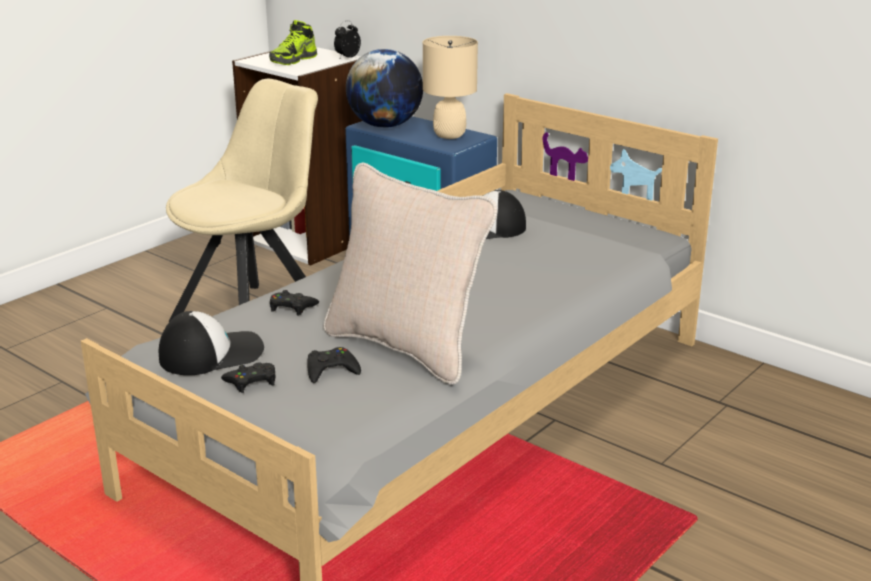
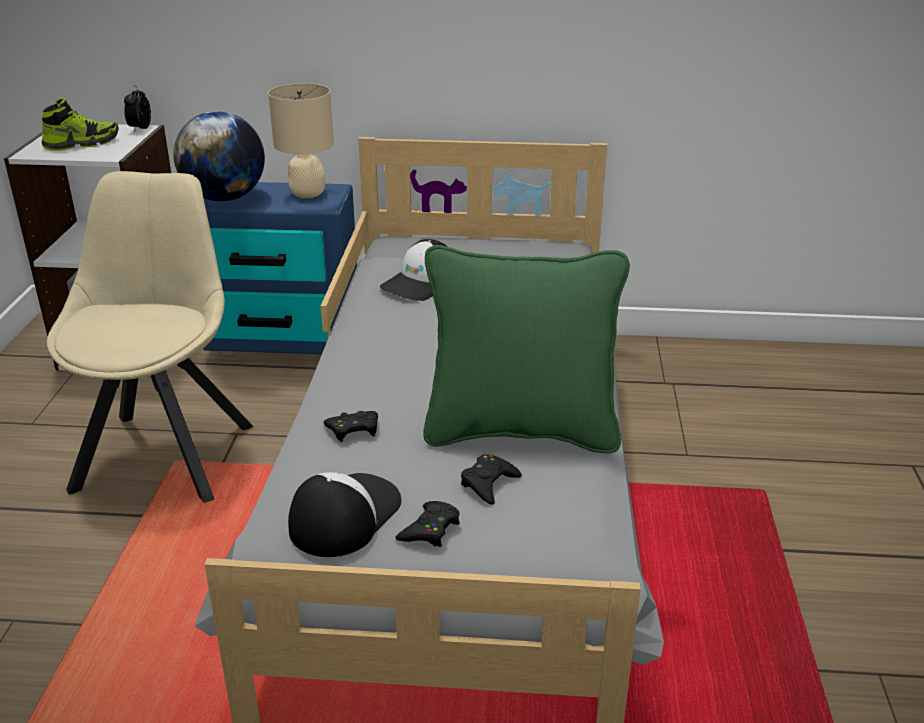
camera: 35 degrees left, 5 degrees up
shoe [269,20,317,65] -> shoe turned 120 degrees counterclockwise [42,98,119,151]
beige pillow [324,162,497,385] -> green pillow [423,245,630,453]

